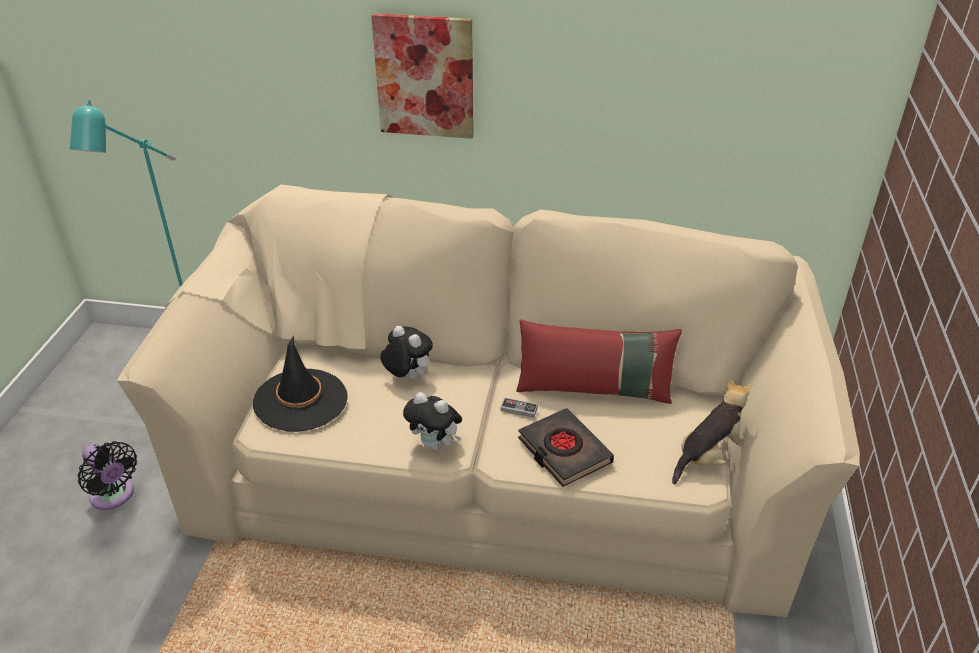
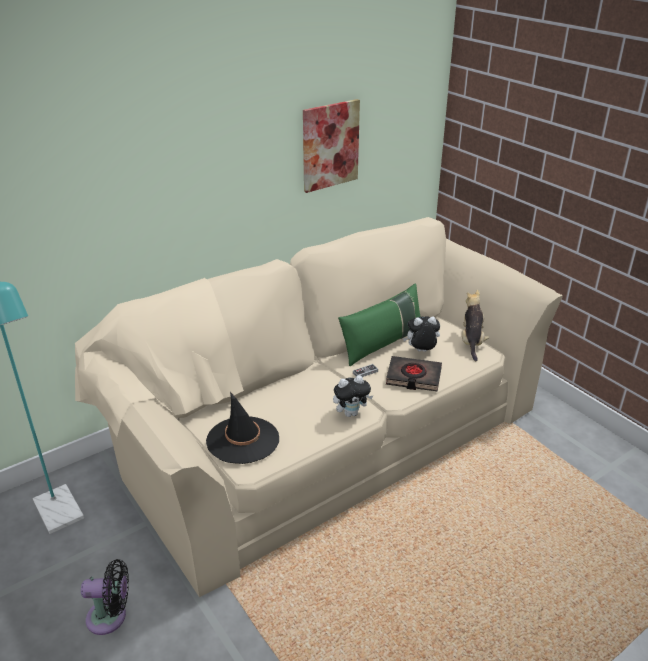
camera: 45 degrees left, 5 degrees down
picture [371,13,474,139] -> picture moved to [303,99,360,193]
plush toy [380,326,433,379] -> plush toy moved to [403,316,440,352]
red pillow [516,319,682,404] -> green pillow [338,284,420,366]

